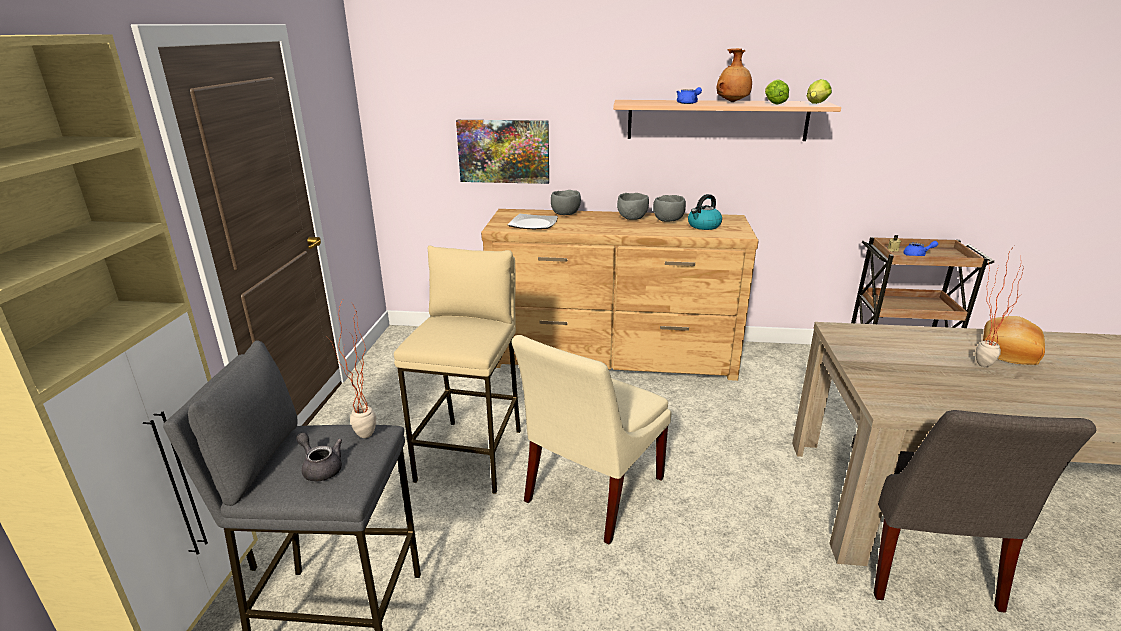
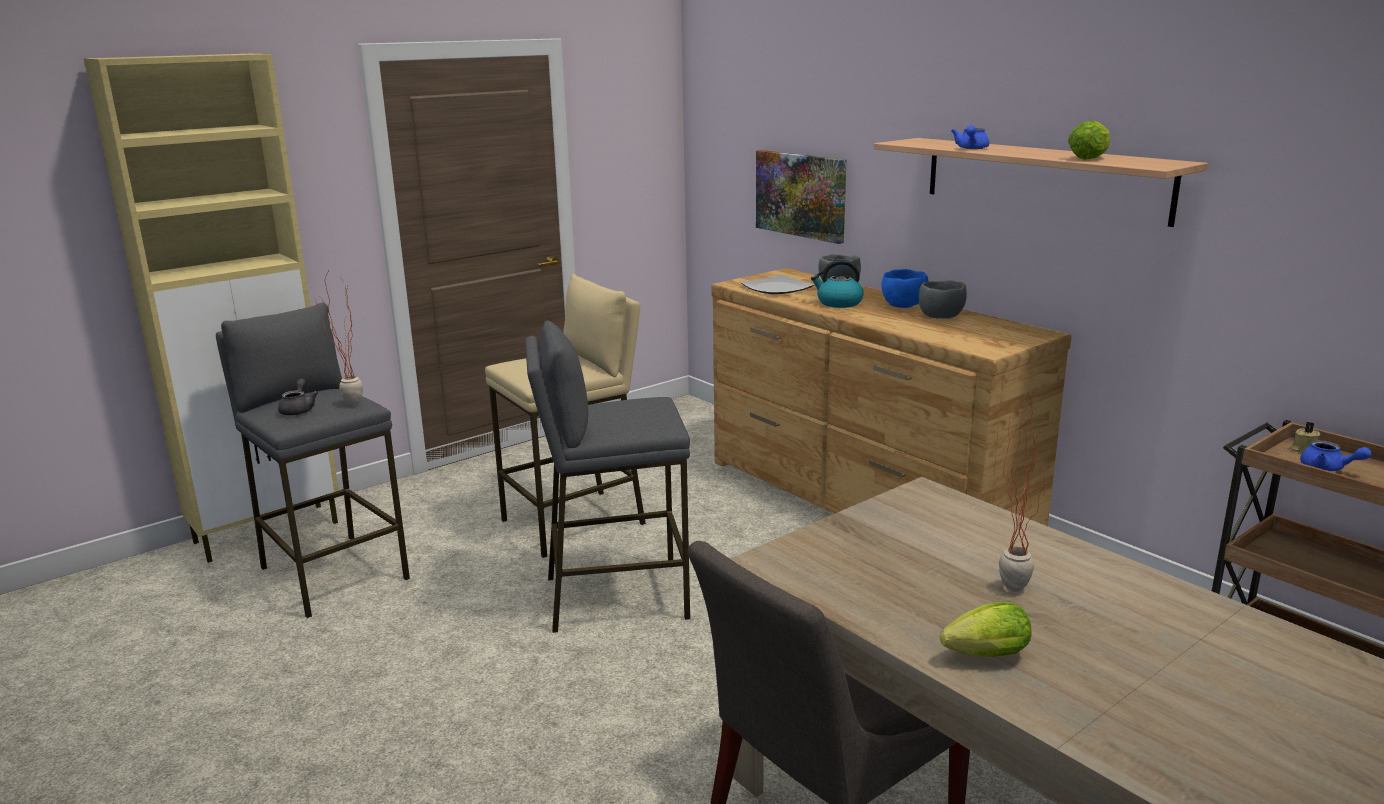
camera: 45 degrees right, 5 degrees down
beige chair [511,335,672,545] -> grey stool [525,321,690,633]
grey bowl [617,193,649,220] -> blue bowl [881,269,929,308]
kettle [688,194,722,230] -> kettle moved to [811,260,864,308]
brown vase [716,48,752,102] -> none
lettuce [807,79,832,104] -> lettuce moved to [940,602,1031,657]
bread [983,316,1045,365] -> none

